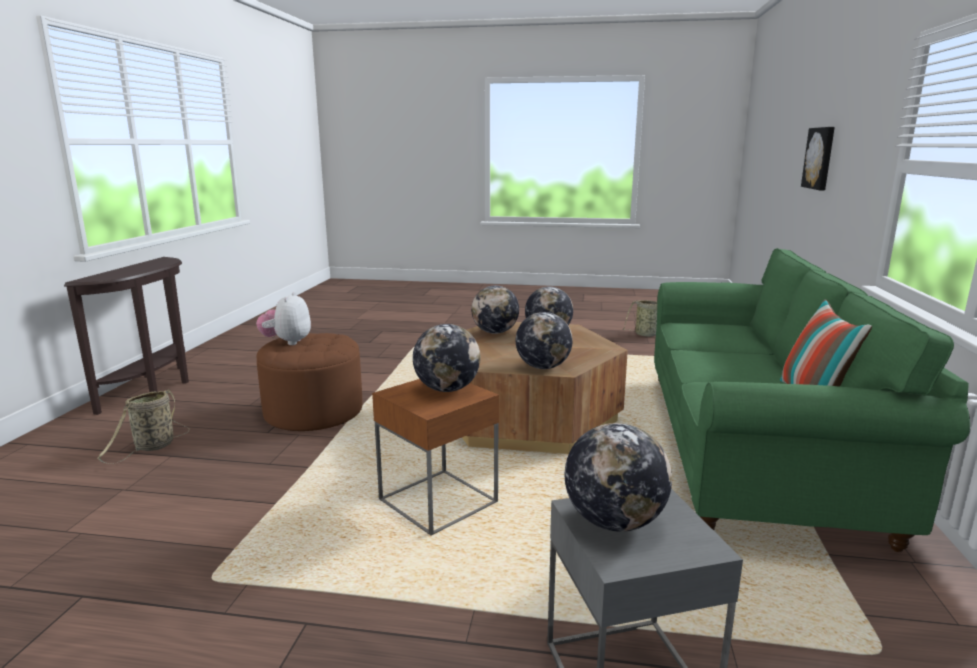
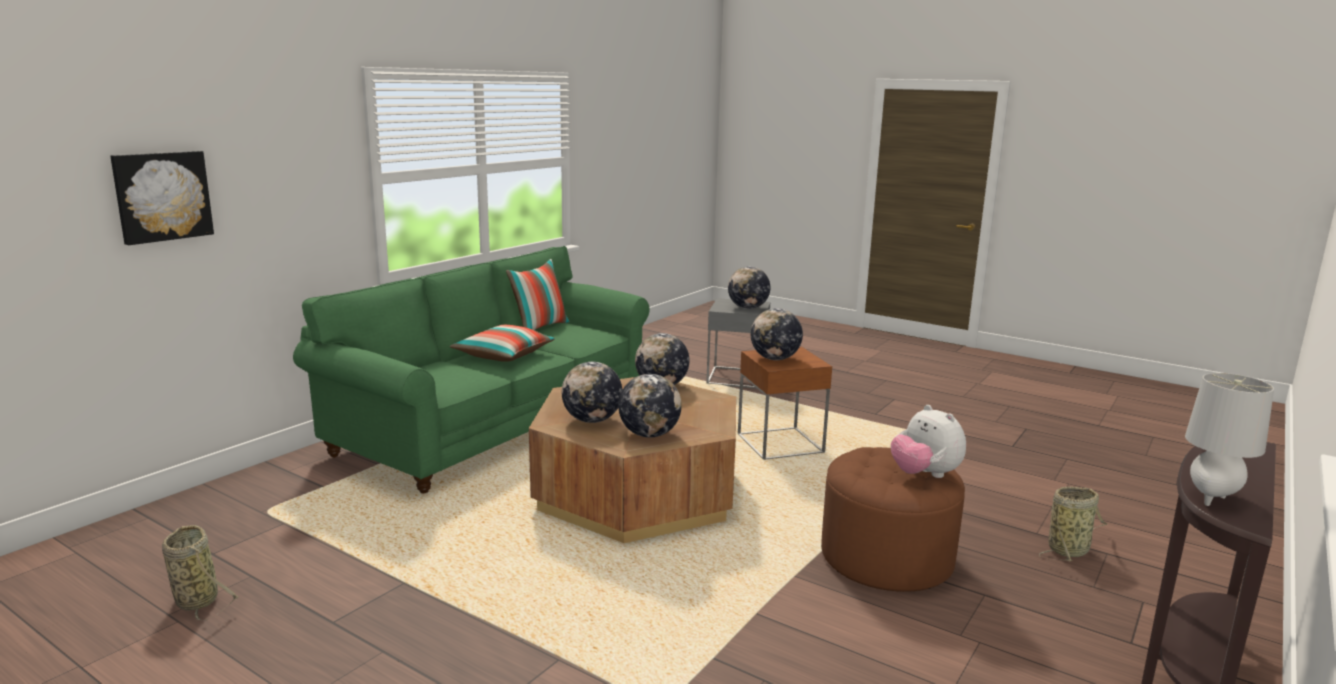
camera: 155 degrees left, 0 degrees up
plush toy [256,292,311,345] -> plush toy turned 120 degrees clockwise [891,405,966,478]
none -> pillow [450,325,555,362]
none -> grey table lamp [1185,373,1274,506]

